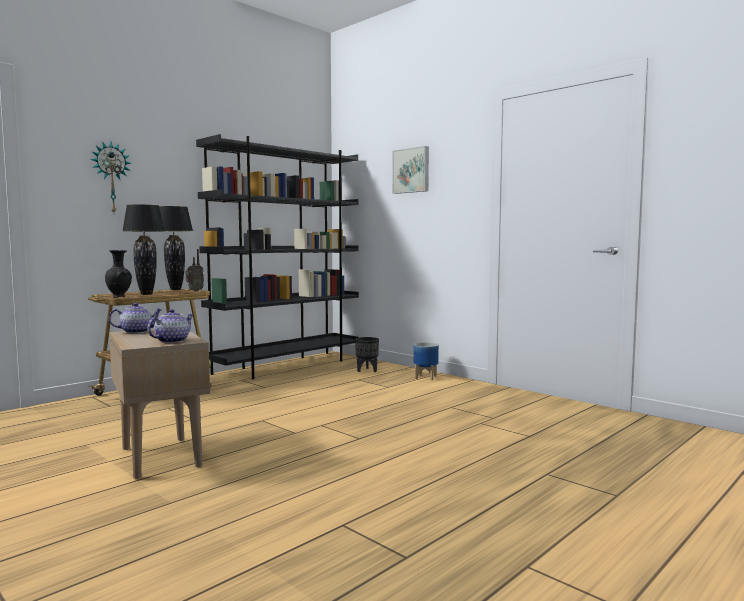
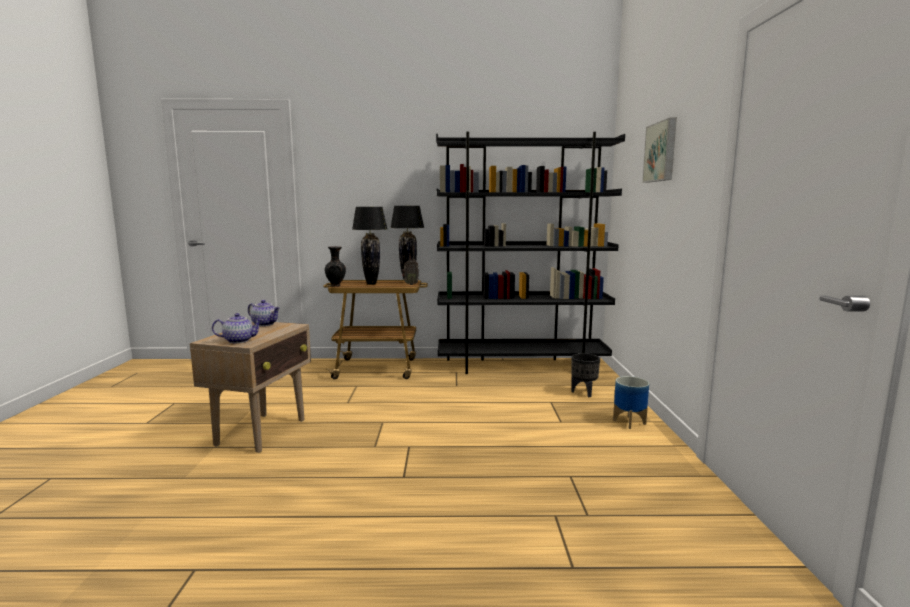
camera: 45 degrees right, 5 degrees up
wall clock [90,141,131,213] -> none

